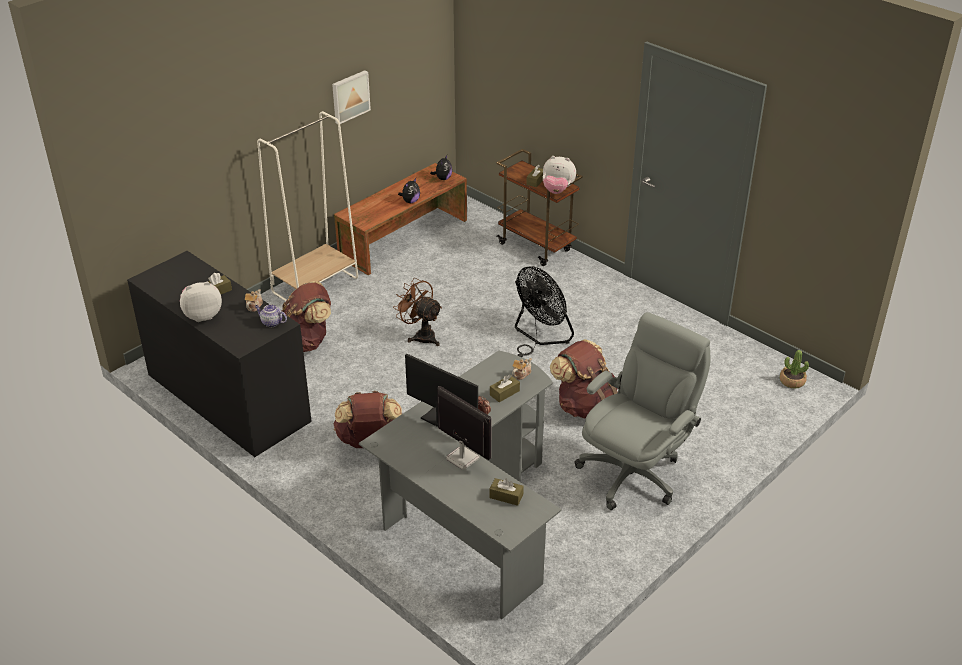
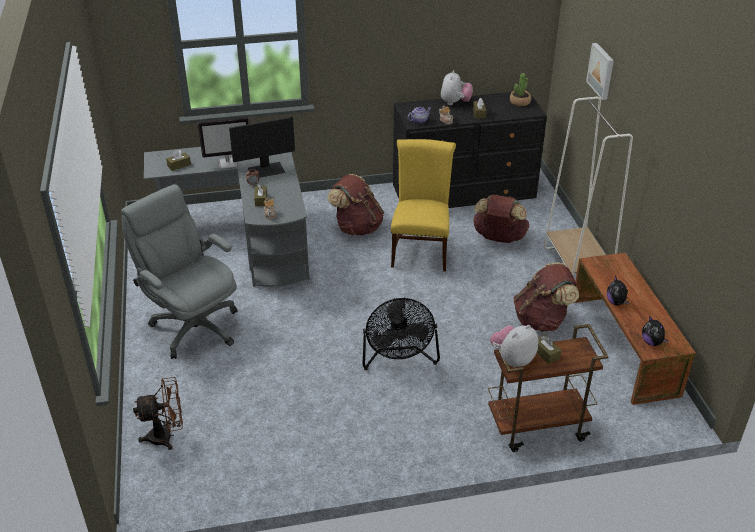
camera: 125 degrees right, 0 degrees up
picture [332,70,371,124] -> picture moved to [586,43,614,100]
brown fan [393,278,442,346] -> brown fan moved to [133,377,183,450]
brown backpack [550,339,618,419] -> brown backpack moved to [514,262,579,332]
grey office chair [575,312,710,510] -> grey office chair turned 150 degrees clockwise [121,184,238,359]
potted plant [780,350,809,388] -> potted plant moved to [510,73,531,106]
none -> yellow chair [391,139,456,271]

